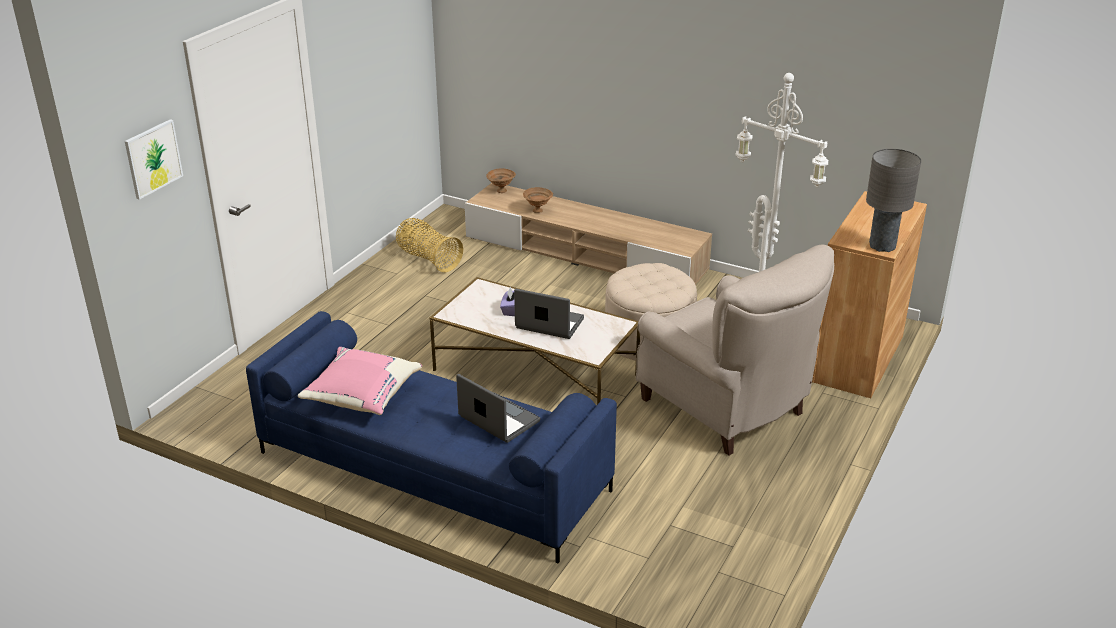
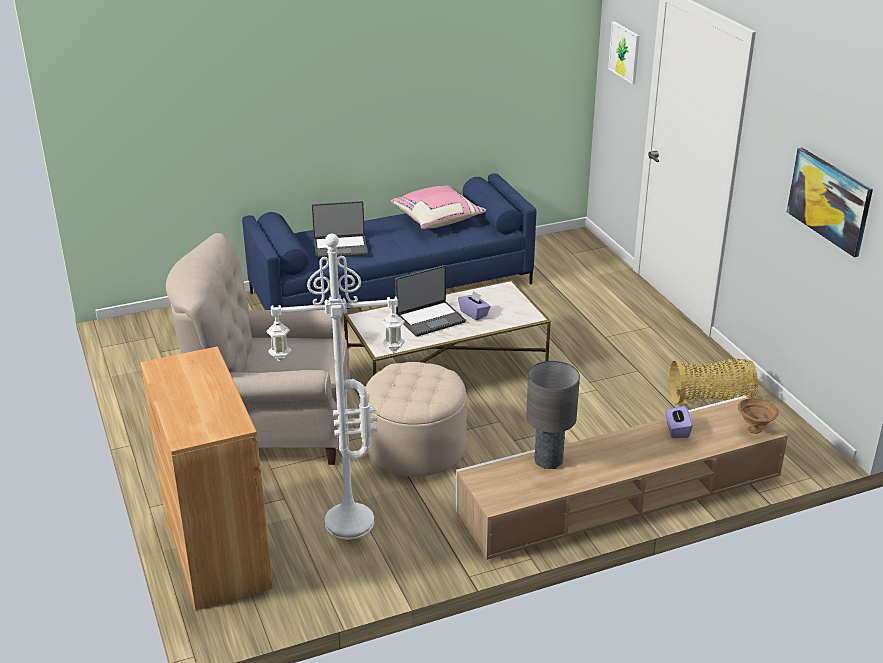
camera: 130 degrees right, 0 degrees up
brown bowl [523,187,553,213] -> purple tissue box [665,405,692,438]
grey table lamp [866,149,921,252] -> grey table lamp moved to [526,361,580,469]
none -> picture [787,148,873,257]

